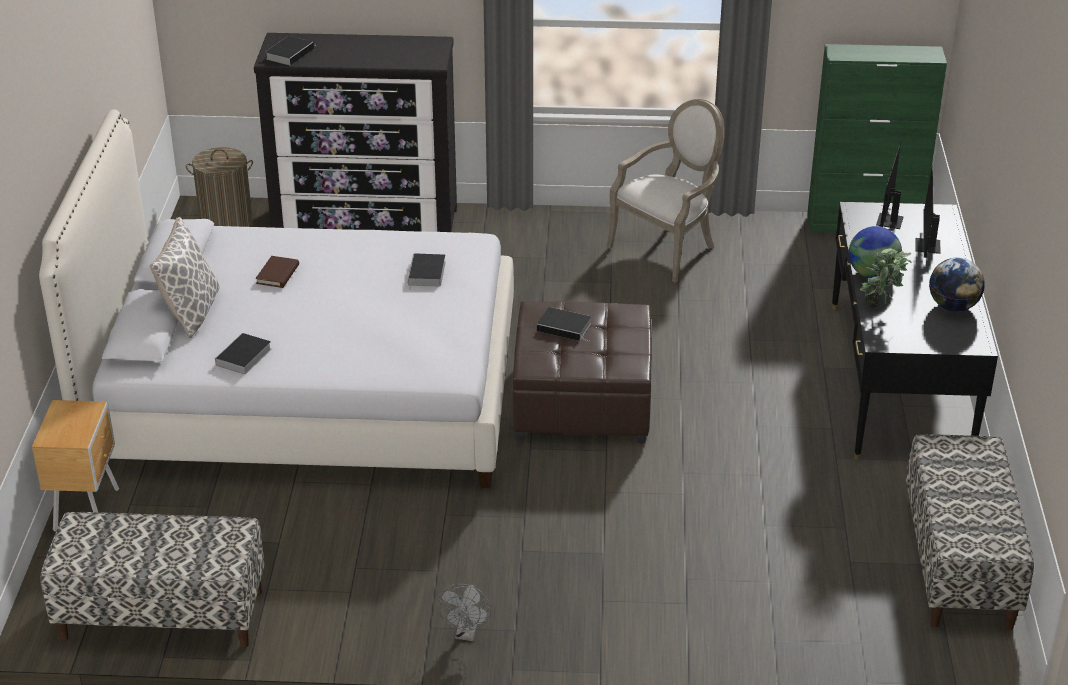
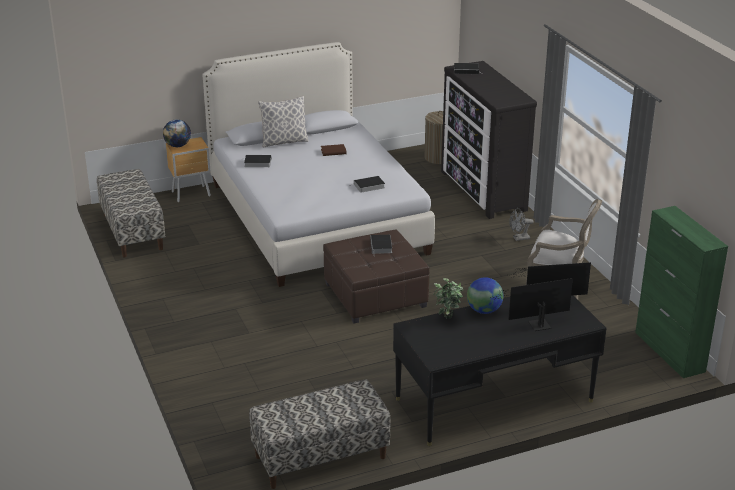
camera: 65 degrees right, 5 degrees down
grey fan [437,584,491,641] -> grey fan moved to [509,208,534,241]
globe [929,257,985,312] -> globe moved to [163,119,191,147]

